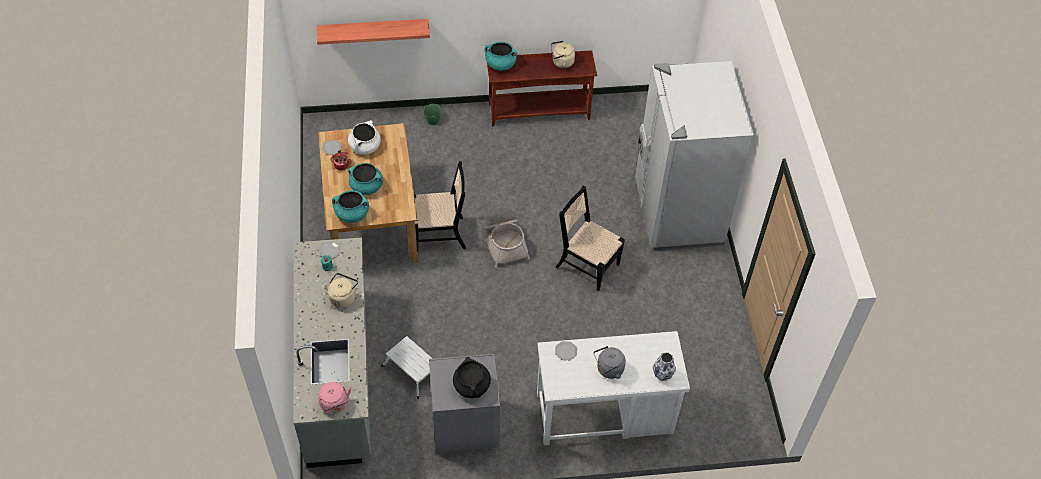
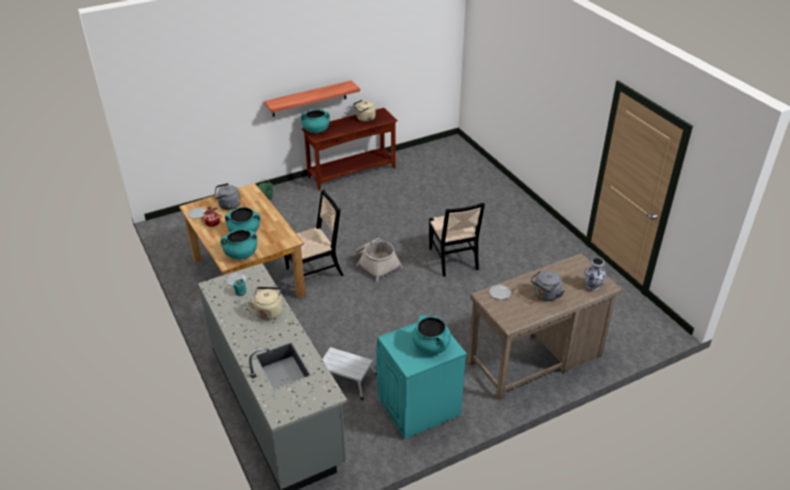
camera: 20 degrees left, 15 degrees down
shelf [317,19,430,45] -> shelf moved to [264,80,360,117]
pink kettle [318,382,352,414] -> none
white cooking pot [348,120,381,155] -> grey kettle [214,183,241,210]
grey washing machine [429,354,500,453] -> turquoise washing machine [376,316,467,439]
black cooking pot [453,357,491,398] -> turquoise cooking pot [412,315,451,354]
white desk [537,331,690,445] -> brown desk [468,253,622,400]
chair [556,186,625,291] -> chair turned 120 degrees counterclockwise [429,202,485,277]
white fridge [635,61,754,251] -> none

